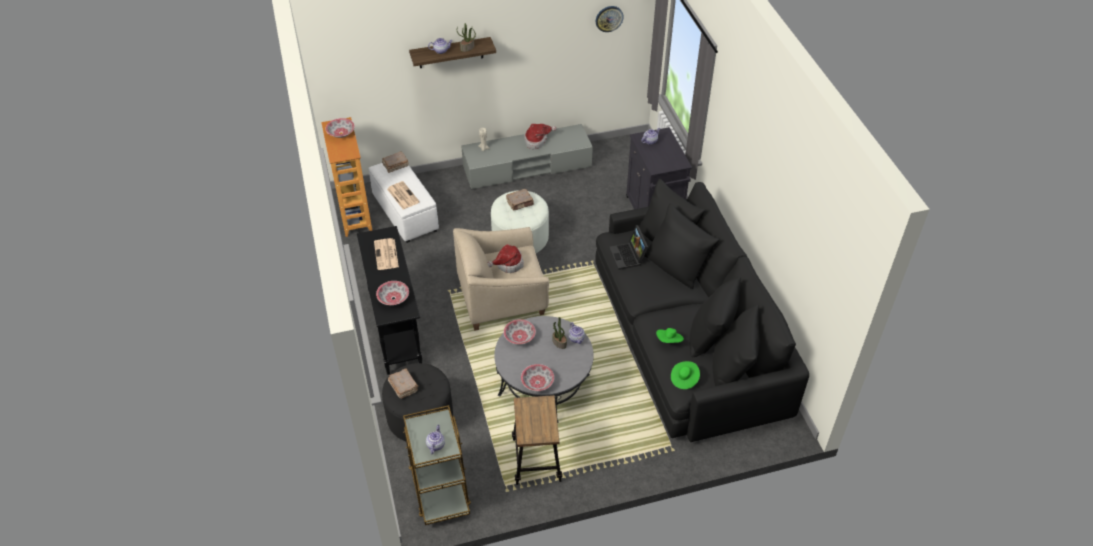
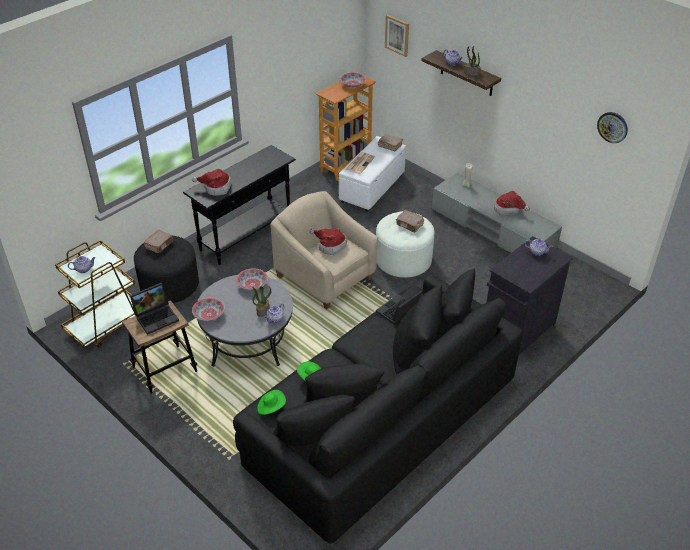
camera: 60 degrees right, 5 degrees down
newspaper [374,238,399,270] -> none
bowl [376,281,409,305] -> hat [192,169,231,196]
none -> laptop [130,282,179,335]
none -> picture [385,15,409,57]

